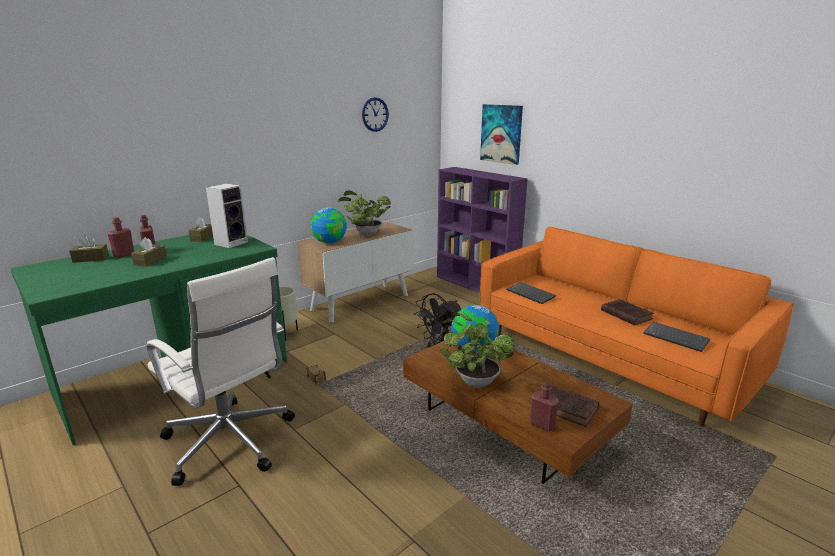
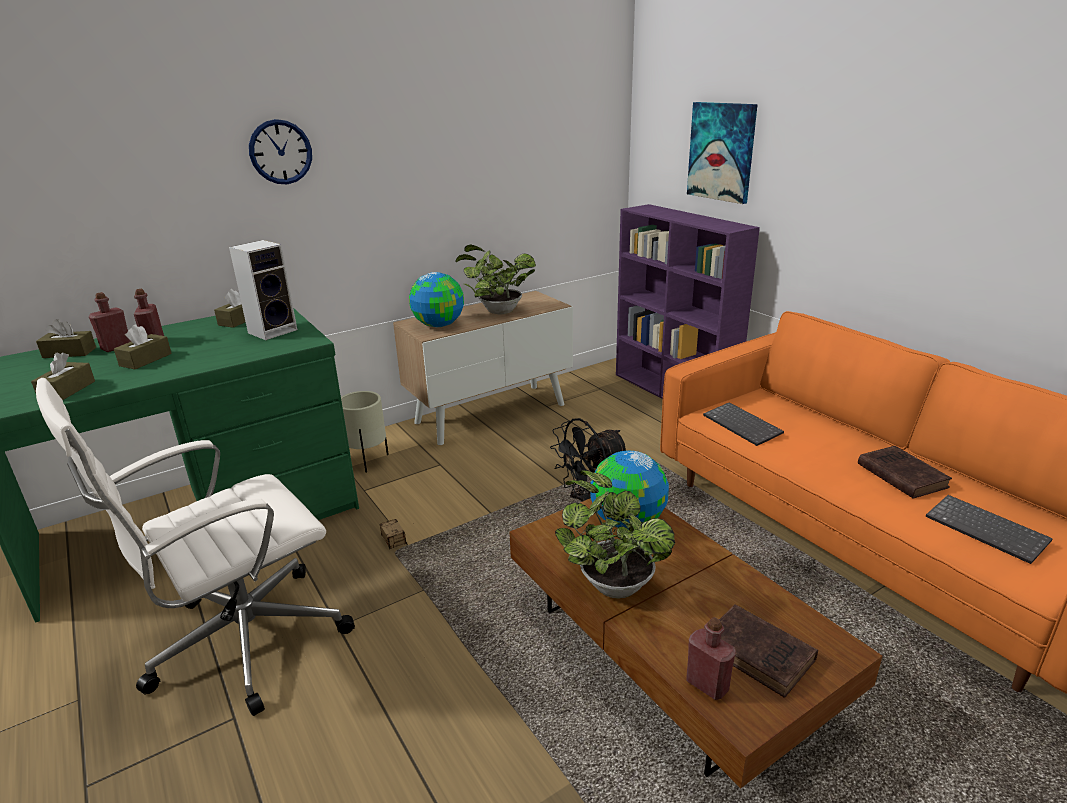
camera: 10 degrees right, 5 degrees up
white office chair [147,257,295,486] -> white office chair turned 90 degrees clockwise [36,378,355,716]
wall clock [362,97,389,132] -> wall clock moved to [249,119,312,184]
none -> brown tissue box [31,353,95,400]

